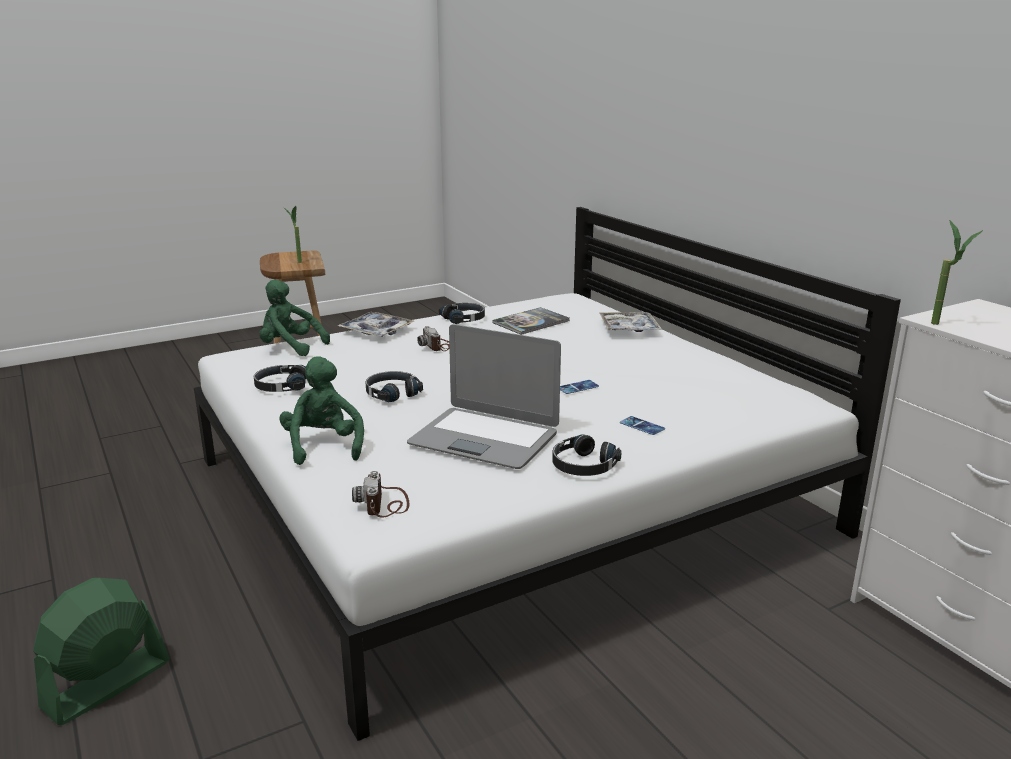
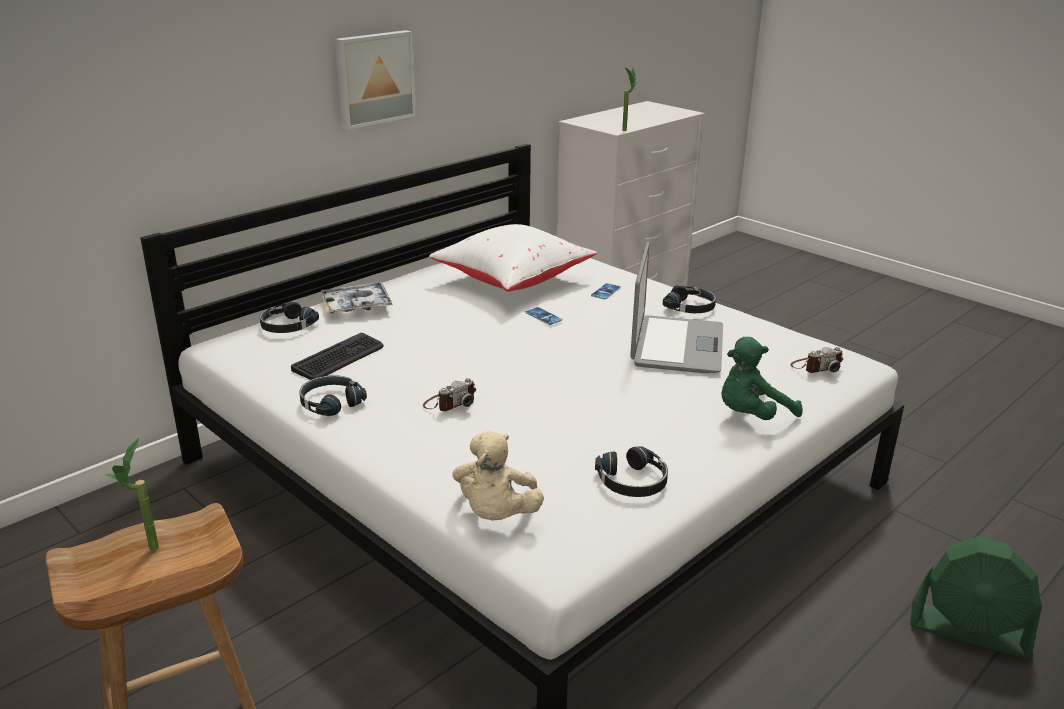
camera: 105 degrees left, 5 degrees up
green plush toy [259,280,330,356] -> beige plush toy [452,431,544,520]
tray [338,312,414,337] -> none
black headphones [366,371,423,402] -> black headphones moved to [260,301,319,333]
book [492,307,570,335] -> keyboard [291,333,384,380]
none -> picture [335,30,416,130]
none -> white pillow [429,224,597,292]

